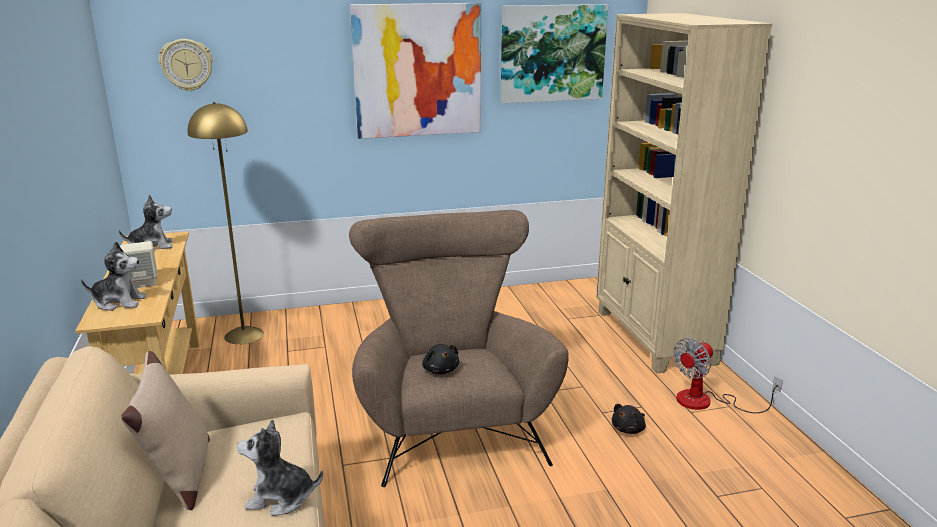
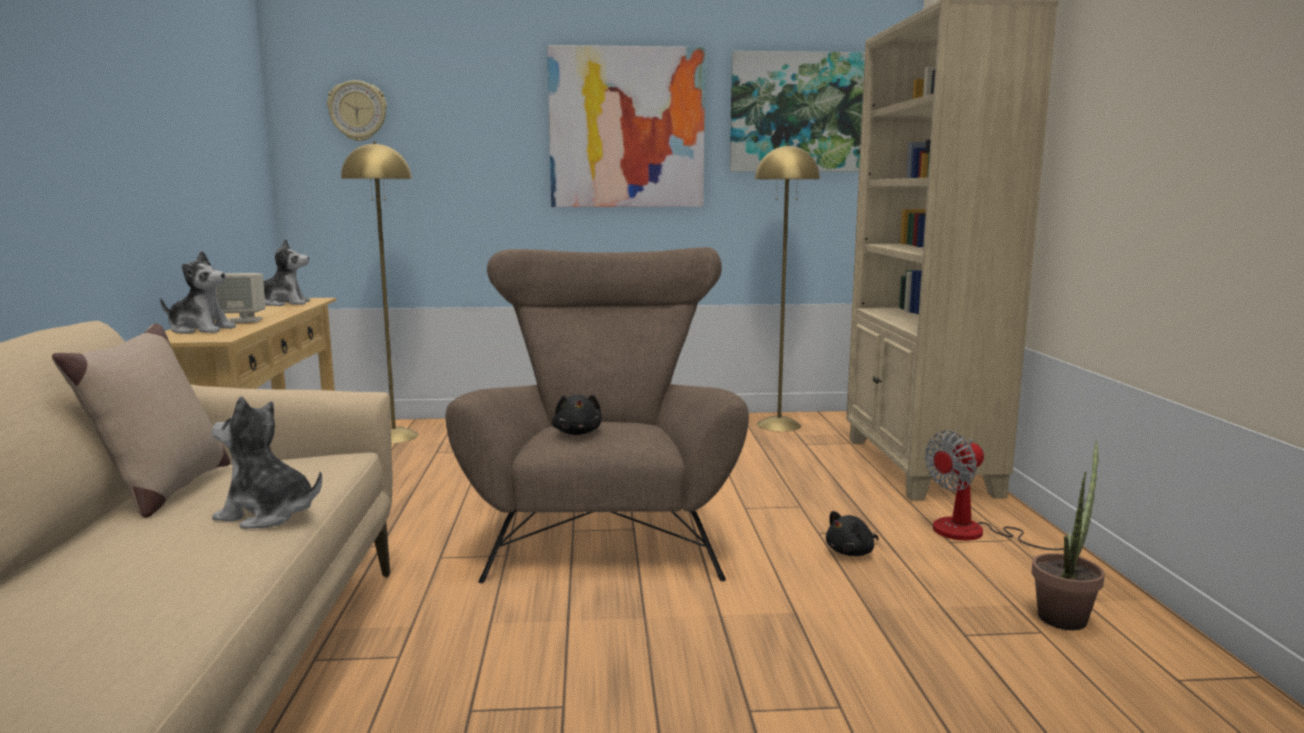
camera: 10 degrees right, 10 degrees down
none -> yellow floor lamp [755,144,820,431]
none -> potted plant [1032,441,1105,630]

